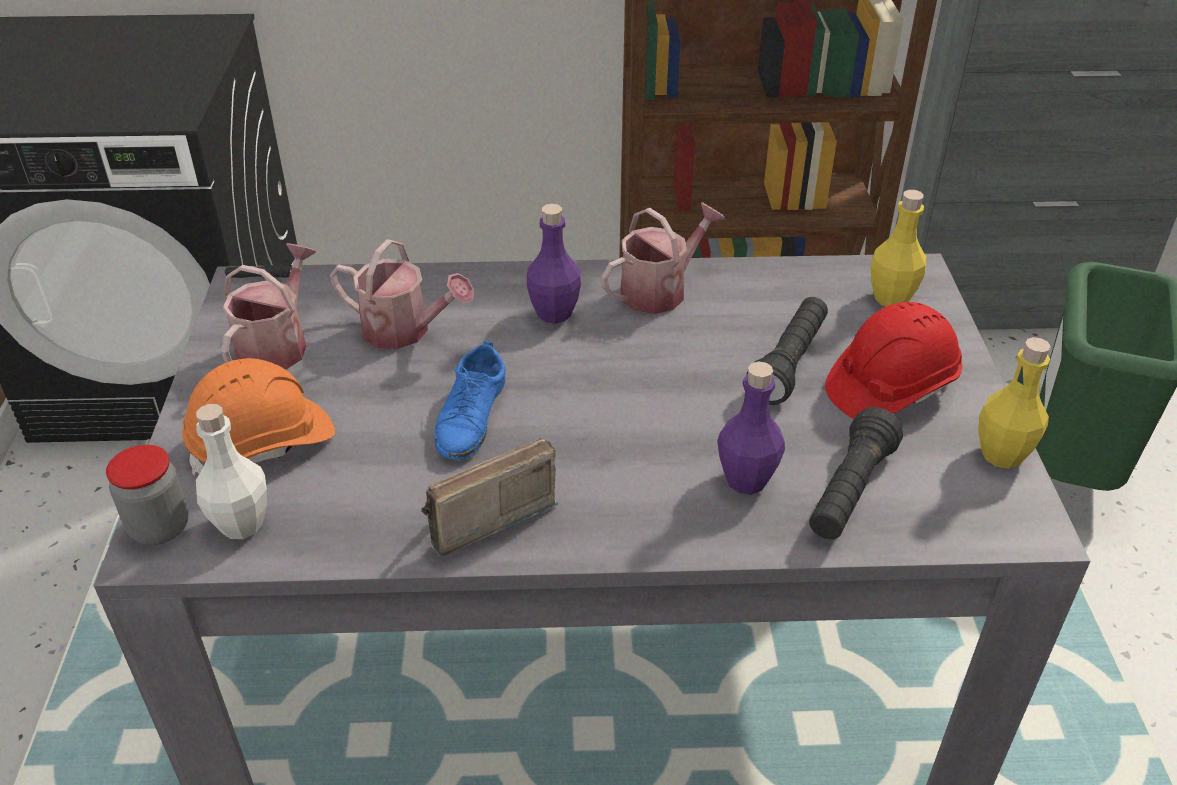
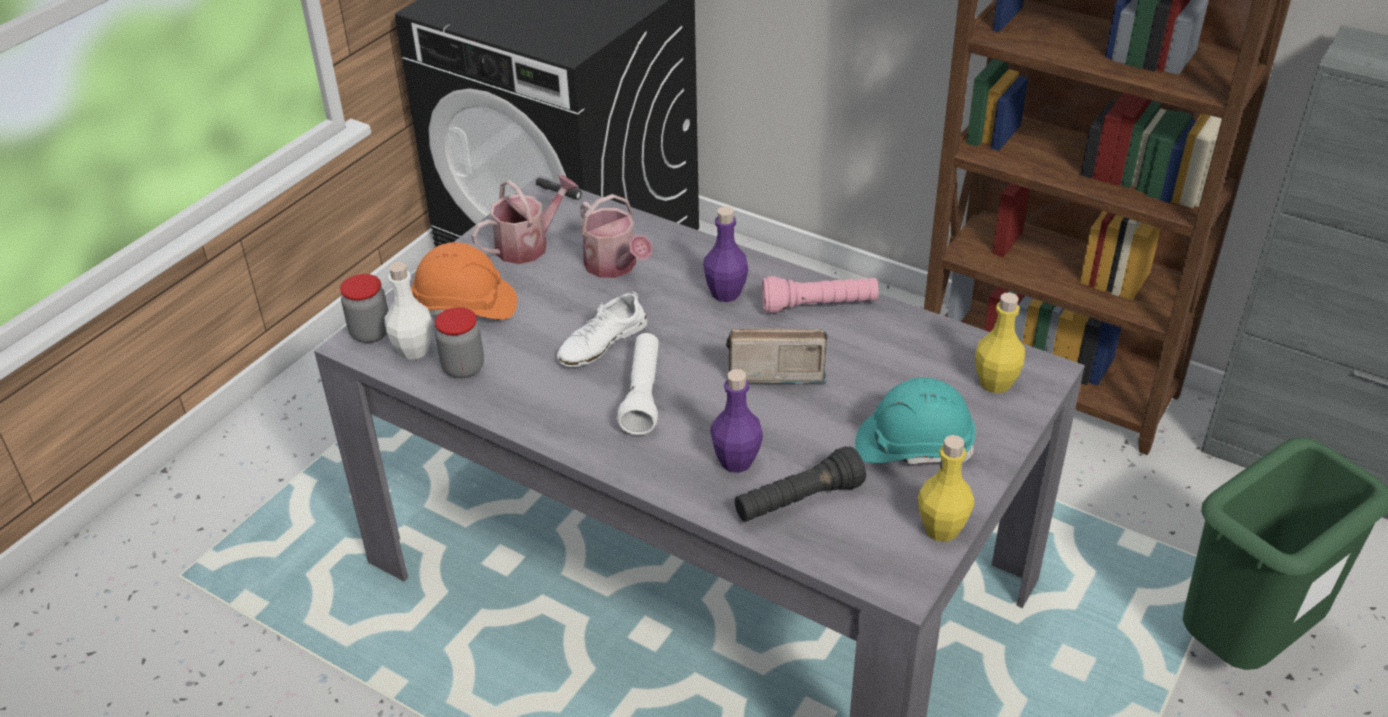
camera: 35 degrees right, 0 degrees up
radio [421,438,558,557] -> radio moved to [726,328,827,384]
blue shoe [435,341,506,460] -> white shoe [557,291,647,367]
watering can [602,203,725,314] -> pink flashlight [762,276,879,313]
black flashlight [746,297,828,405] -> none
red hard hat [825,302,963,419] -> turquoise hard hat [855,378,976,465]
none -> jar [435,307,484,378]
none -> white flashlight [617,333,659,435]

